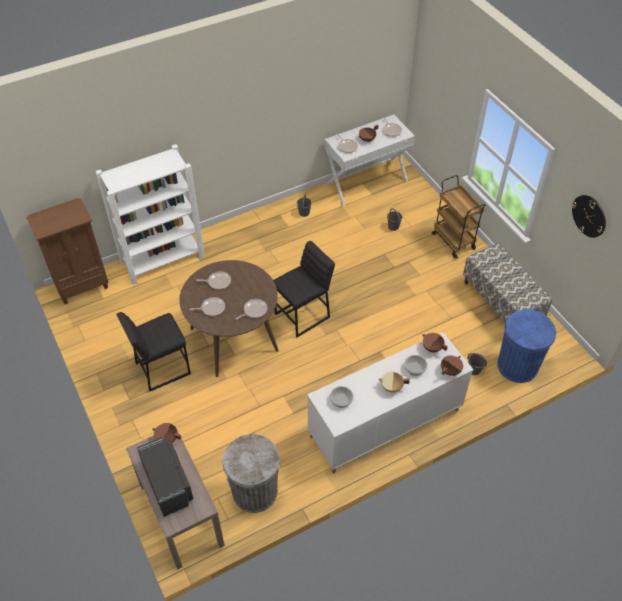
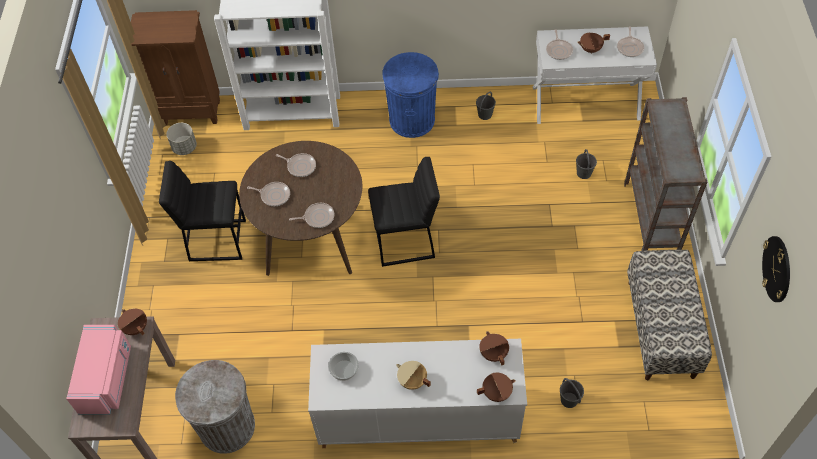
camera: 30 degrees right, 5 degrees up
black microwave [137,437,193,517] -> pink microwave [66,325,131,415]
bowl [405,355,427,376] -> none
brown cart [432,175,486,259] -> grey bookcase [624,97,707,251]
blue trash can [497,309,556,383] -> blue trash can moved to [383,52,439,138]
none -> grey planter [167,123,197,155]

